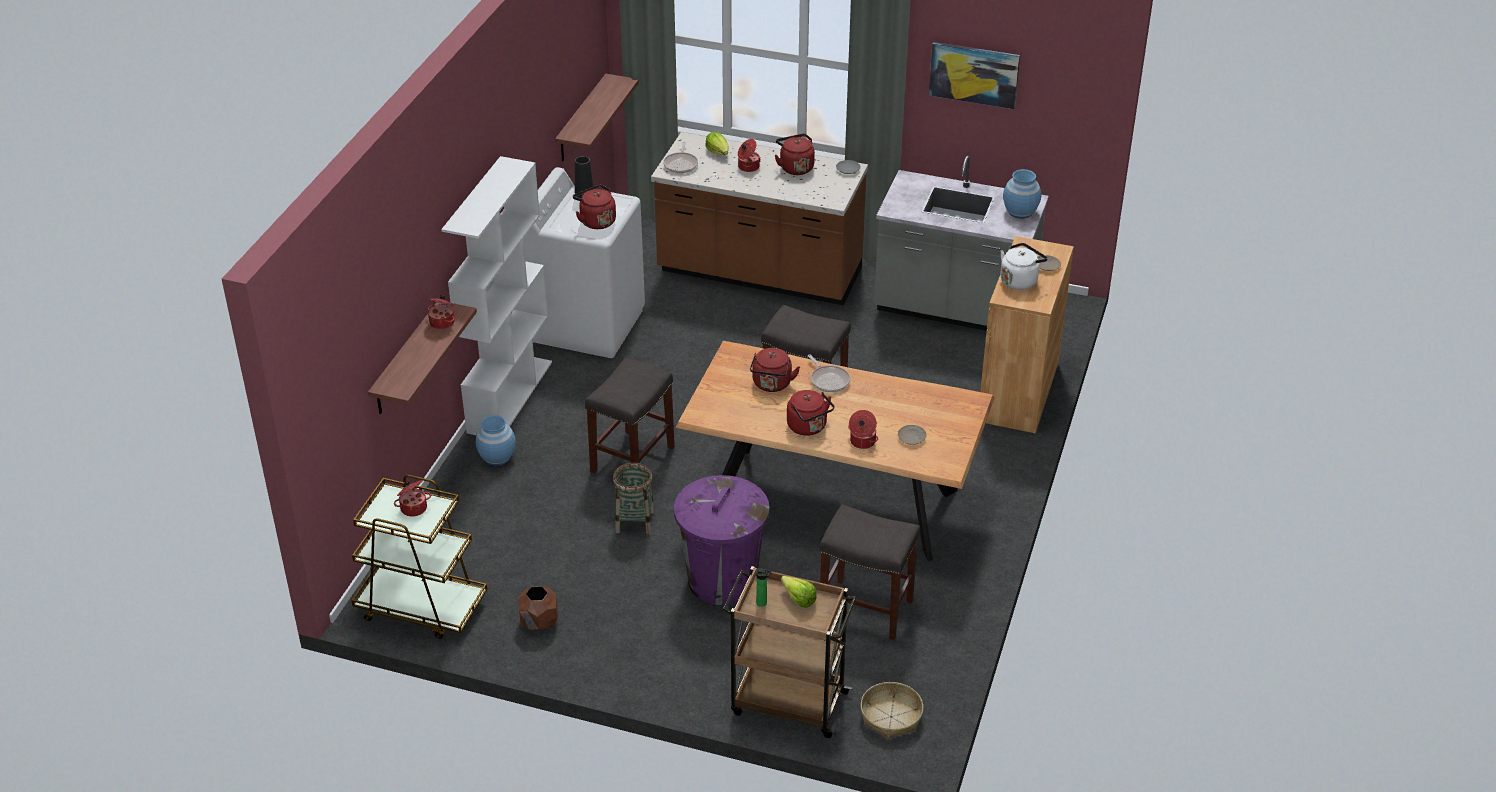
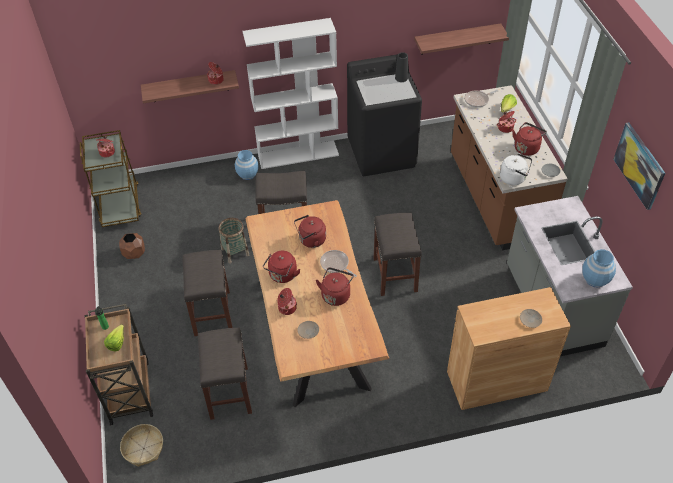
camera: 60 degrees right, 10 degrees up
white washing machine [523,167,645,358] -> black washing machine [347,54,422,176]
red kettle [573,185,616,229] -> red kettle moved to [316,268,354,306]
purple trash can [674,475,769,605] -> grey stool [182,250,233,336]
frying pan [808,354,850,392] -> frying pan turned 105 degrees clockwise [320,250,357,277]
white kettle [1000,243,1048,290] -> white kettle moved to [500,153,532,185]

